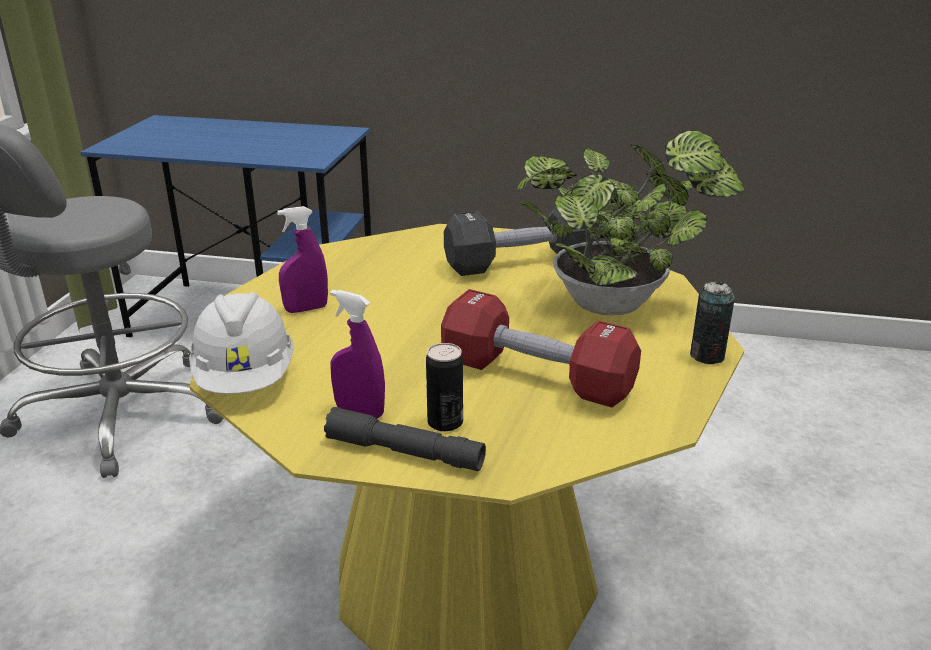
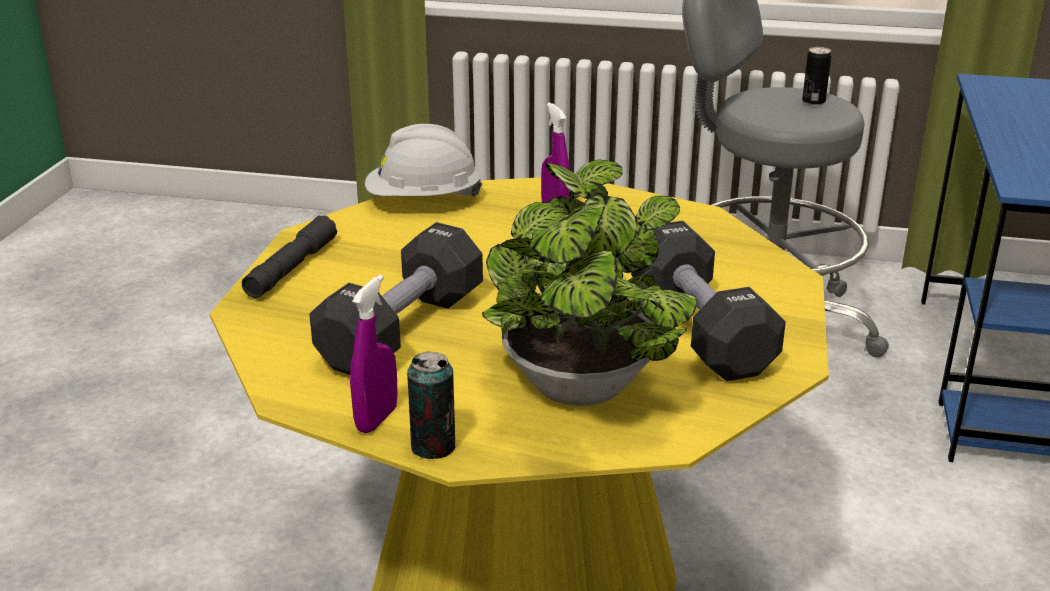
camera: 90 degrees right, 0 degrees up
purple spray bottle [330,290,385,419] -> purple spray bottle moved to [350,275,398,433]
can [426,343,463,432] -> can moved to [802,47,831,105]
red dumbbell [441,289,641,407] -> black dumbbell [309,222,483,375]

